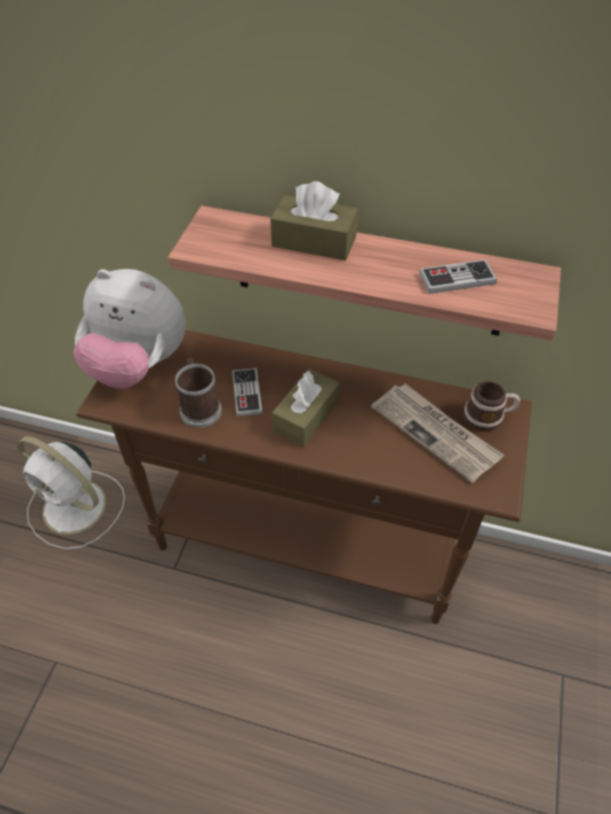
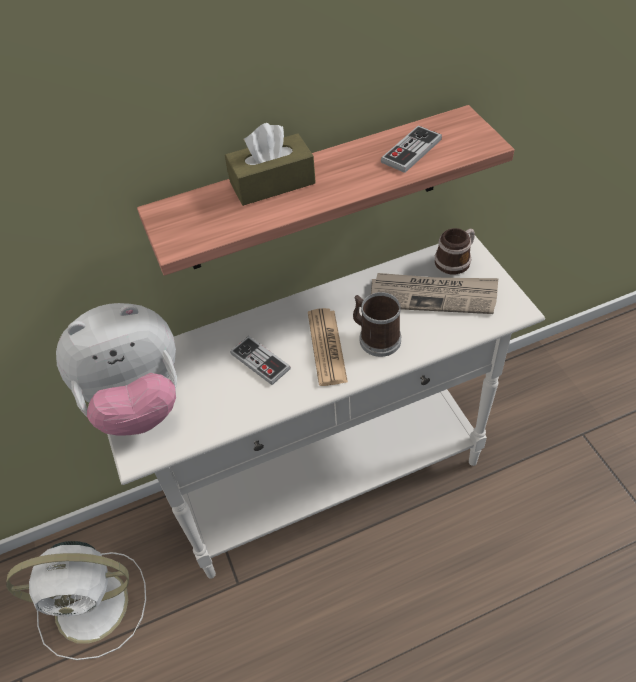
camera: 35 degrees left, 0 degrees up
brown console table [76,330,532,624] -> white console table [107,234,545,579]
mug [175,358,222,428] -> mug moved to [353,292,401,357]
brown tissue box [272,369,340,447] -> newspaper [308,308,348,386]

